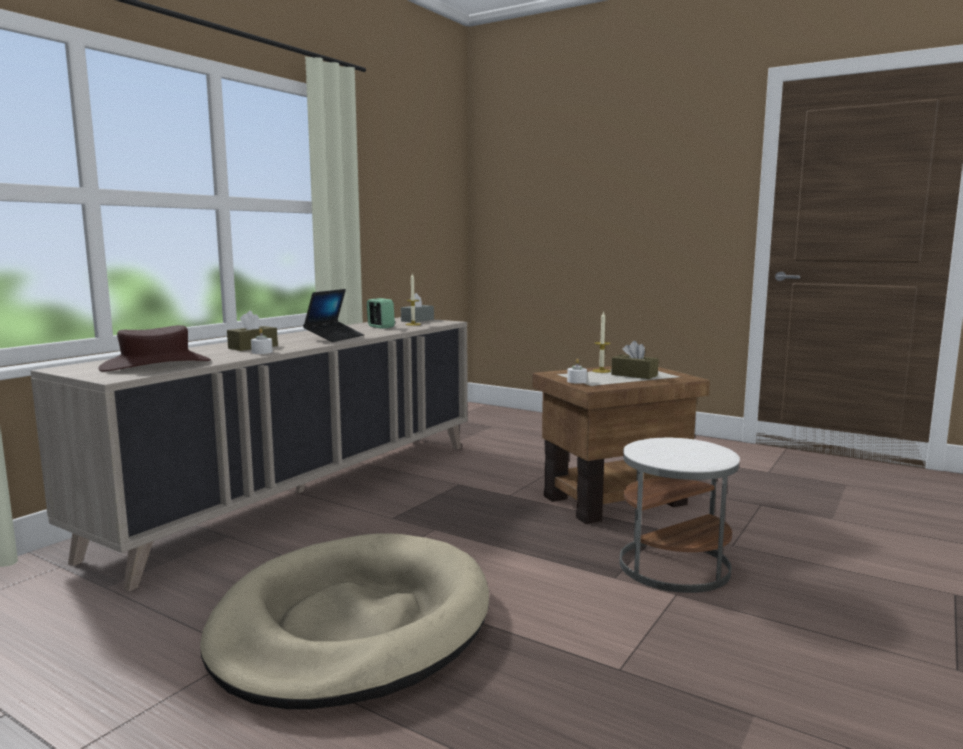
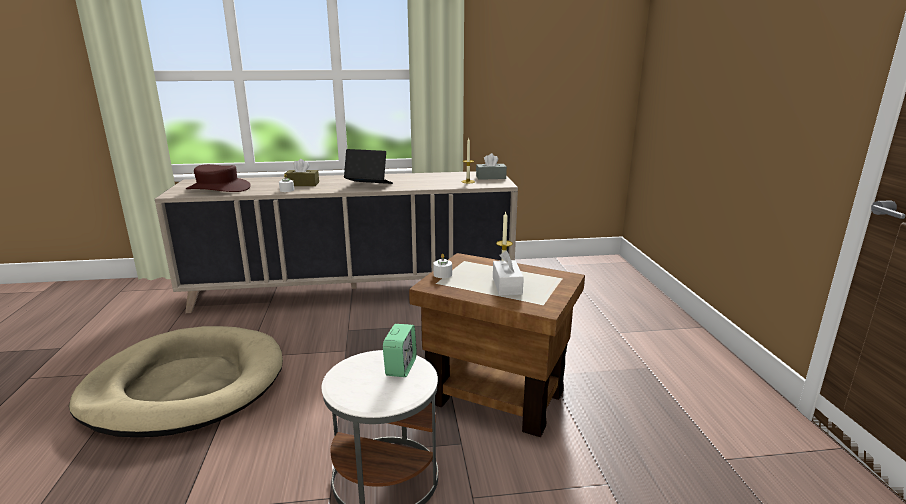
camera: 50 degrees right, 10 degrees up
laptop [303,289,364,342] -> laptop turned 150 degrees counterclockwise [344,149,393,184]
alarm clock [367,298,395,329] -> alarm clock moved to [383,324,417,377]
brown tissue box [611,341,659,379] -> white tissue box [493,251,524,295]

